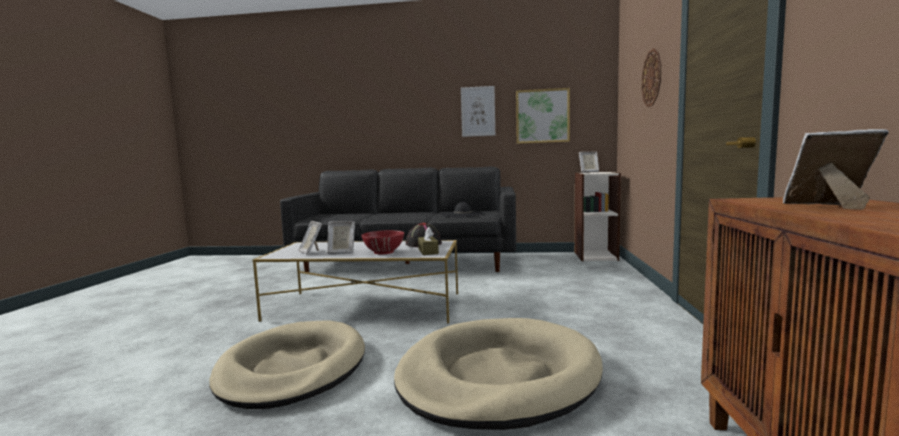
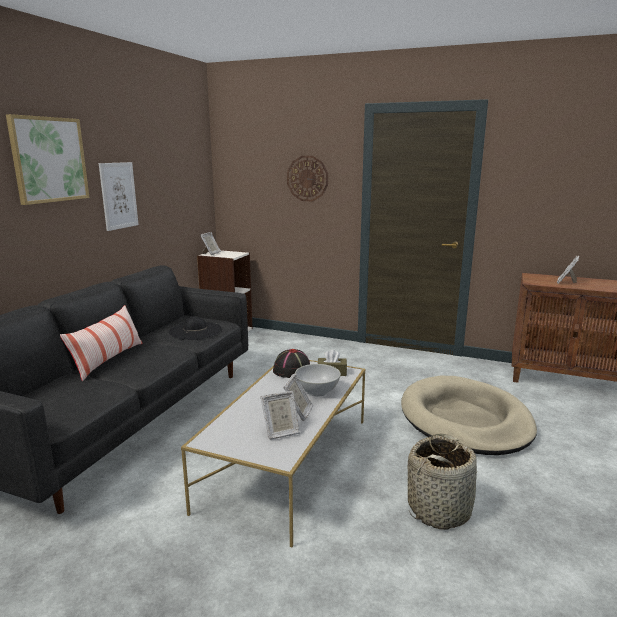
camera: 75 degrees left, 10 degrees up
beige dog bed [209,320,365,409] -> basket [407,433,477,530]
red bowl [361,230,404,254] -> white bowl [295,364,341,397]
picture [516,88,570,144] -> picture moved to [6,114,90,205]
none -> pillow [60,305,143,381]

